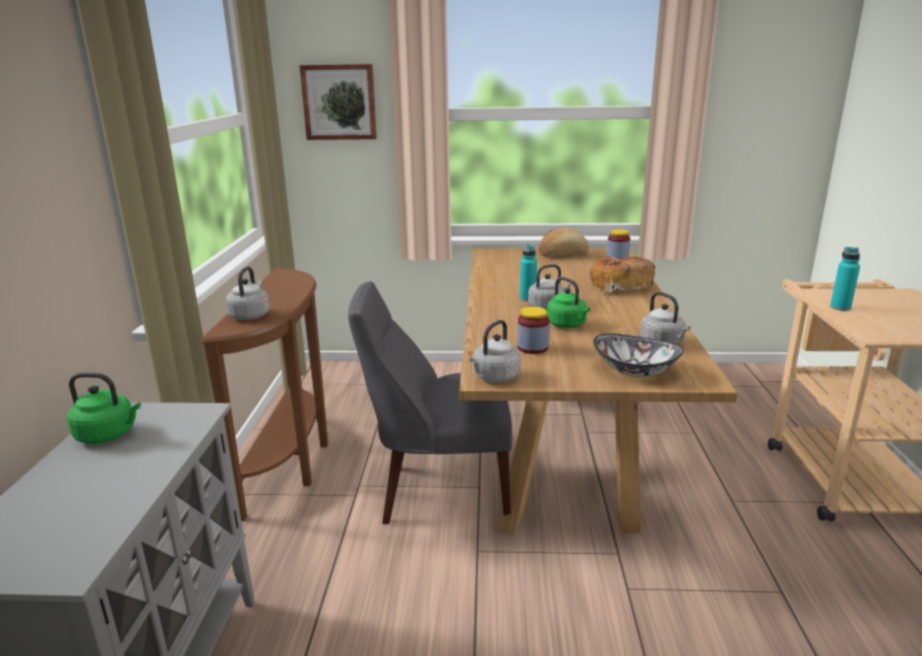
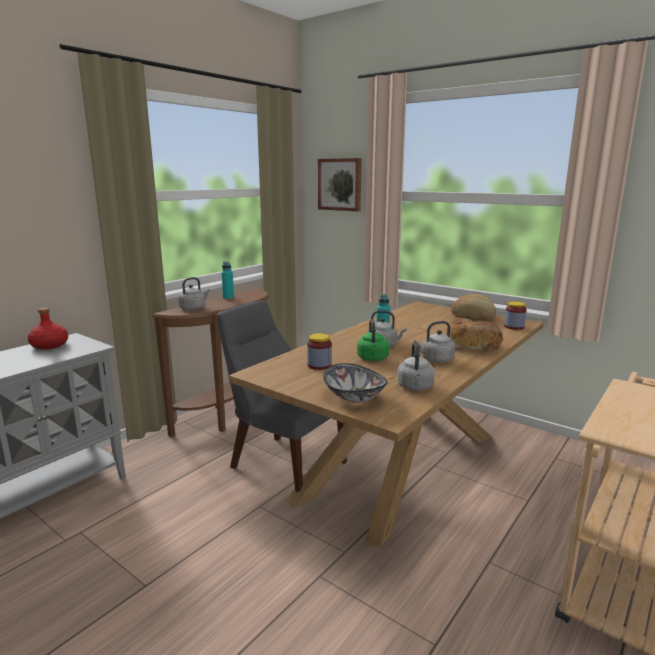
camera: 35 degrees right, 5 degrees down
green kettle [67,373,141,444] -> red bottle [28,308,68,350]
grey kettle [469,320,521,383] -> grey kettle moved to [414,321,455,363]
turquoise bottle [830,247,860,311] -> turquoise bottle moved to [222,261,234,299]

